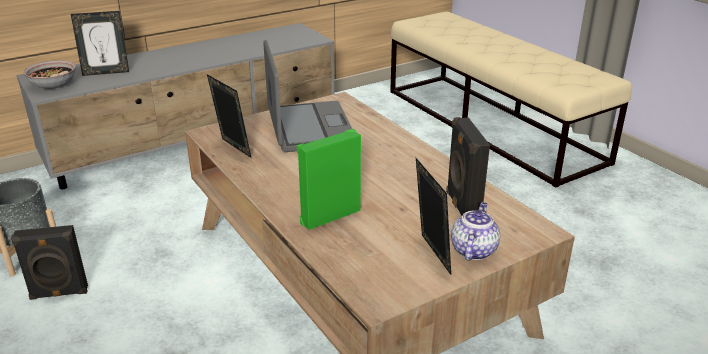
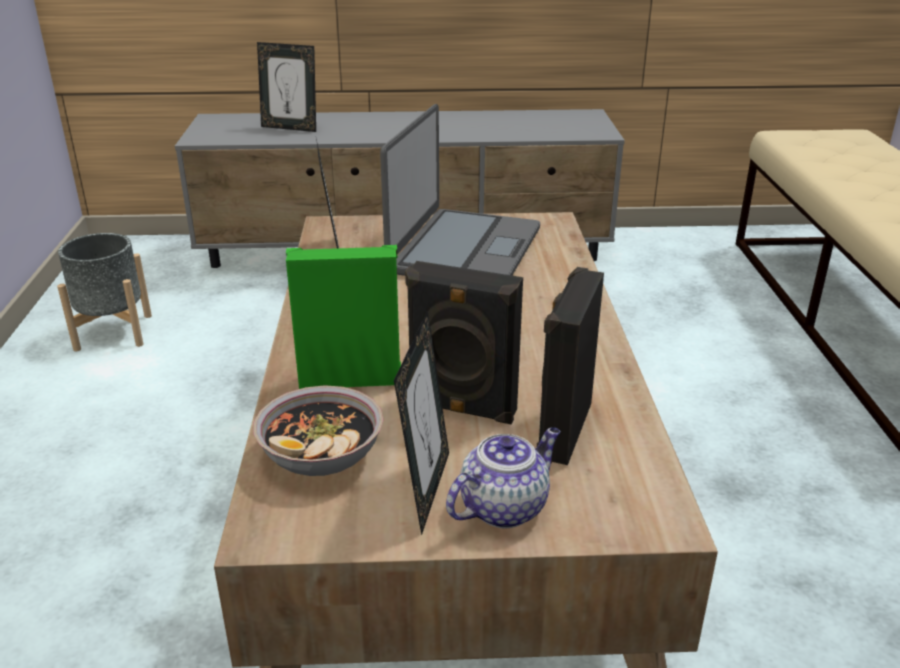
camera: 30 degrees right, 0 degrees up
black speaker [11,225,88,300] -> black speaker moved to [405,261,523,424]
bowl [23,60,76,89] -> bowl moved to [253,385,383,476]

